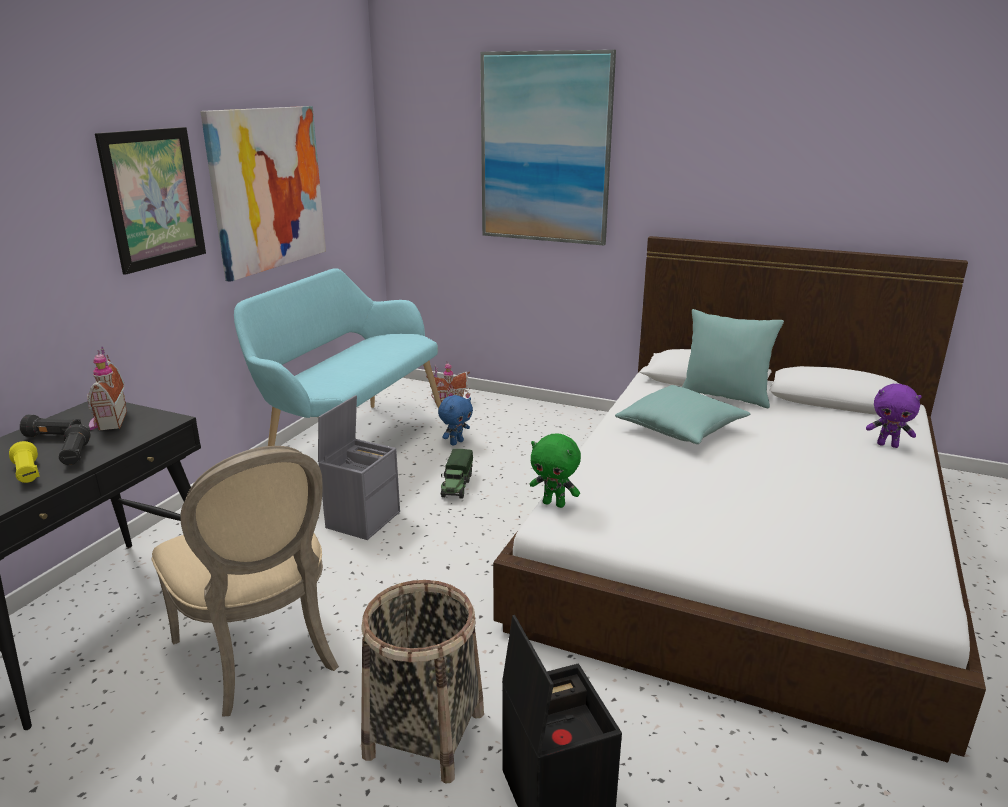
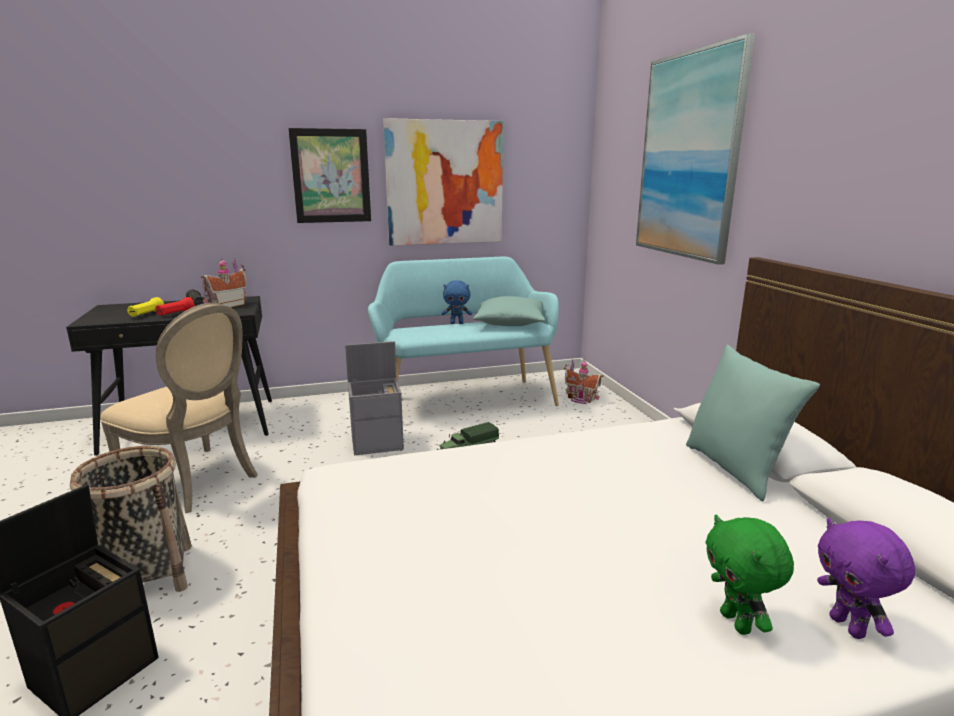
camera: 50 degrees right, 5 degrees down
black flashlight [59,424,91,465] -> red flashlight [155,297,195,316]
beige chair [151,446,339,717] -> beige chair turned 75 degrees counterclockwise [100,303,258,513]
blue plush toy [438,395,473,446] -> blue plush toy moved to [442,280,472,324]
green plush toy [530,434,581,508] -> green plush toy moved to [705,515,794,635]
turquoise pillow [615,385,750,444] -> turquoise pillow moved to [473,296,545,326]

